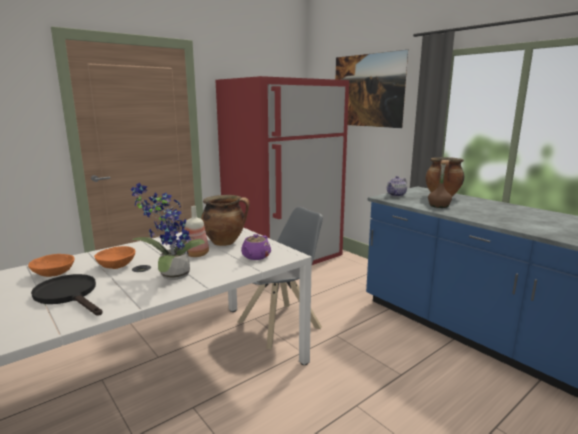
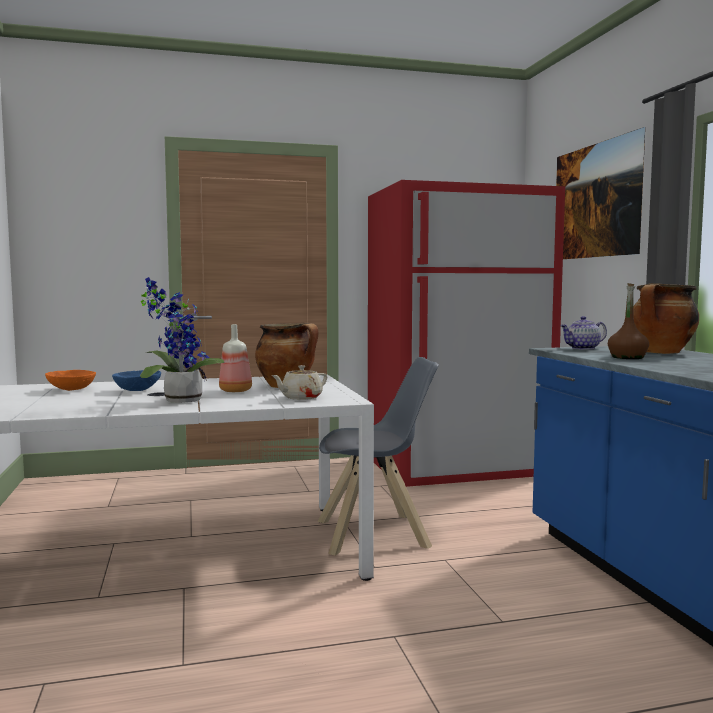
camera: 25 degrees right, 10 degrees down
black frying pan [31,274,103,316] -> none
orange bowl [94,246,135,269] -> blue bowl [112,370,161,391]
purple teapot [241,234,271,260] -> beige teapot [271,365,327,400]

